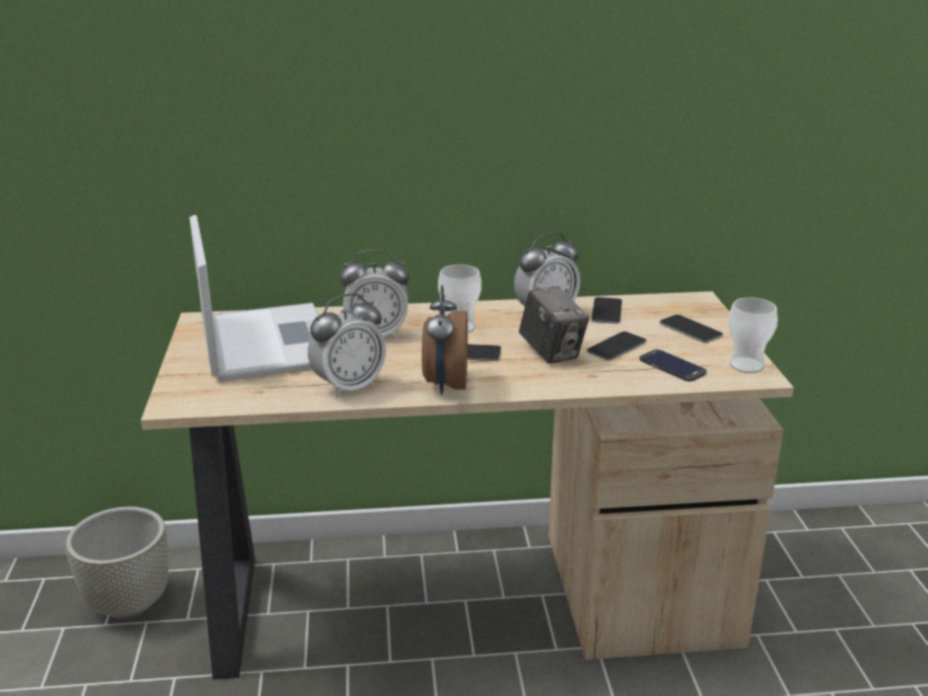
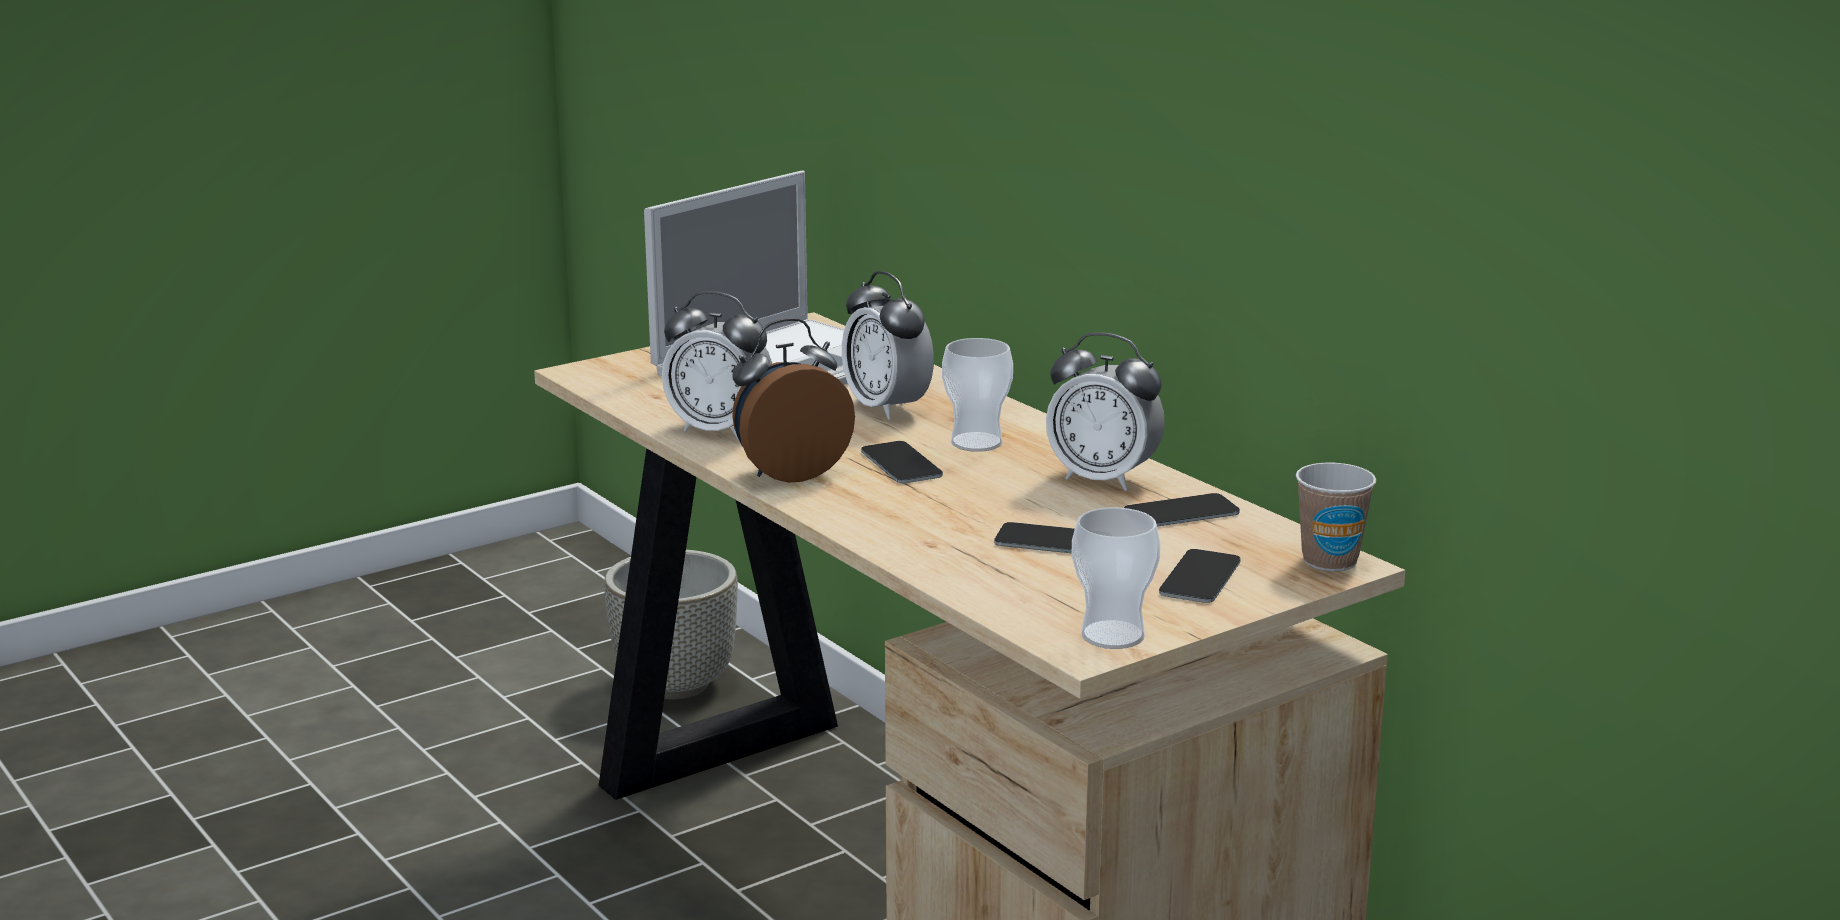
camera: 60 degrees right, 5 degrees down
camera [519,286,589,364] -> none
phone [639,349,707,381] -> none
none -> cup [1296,463,1376,572]

